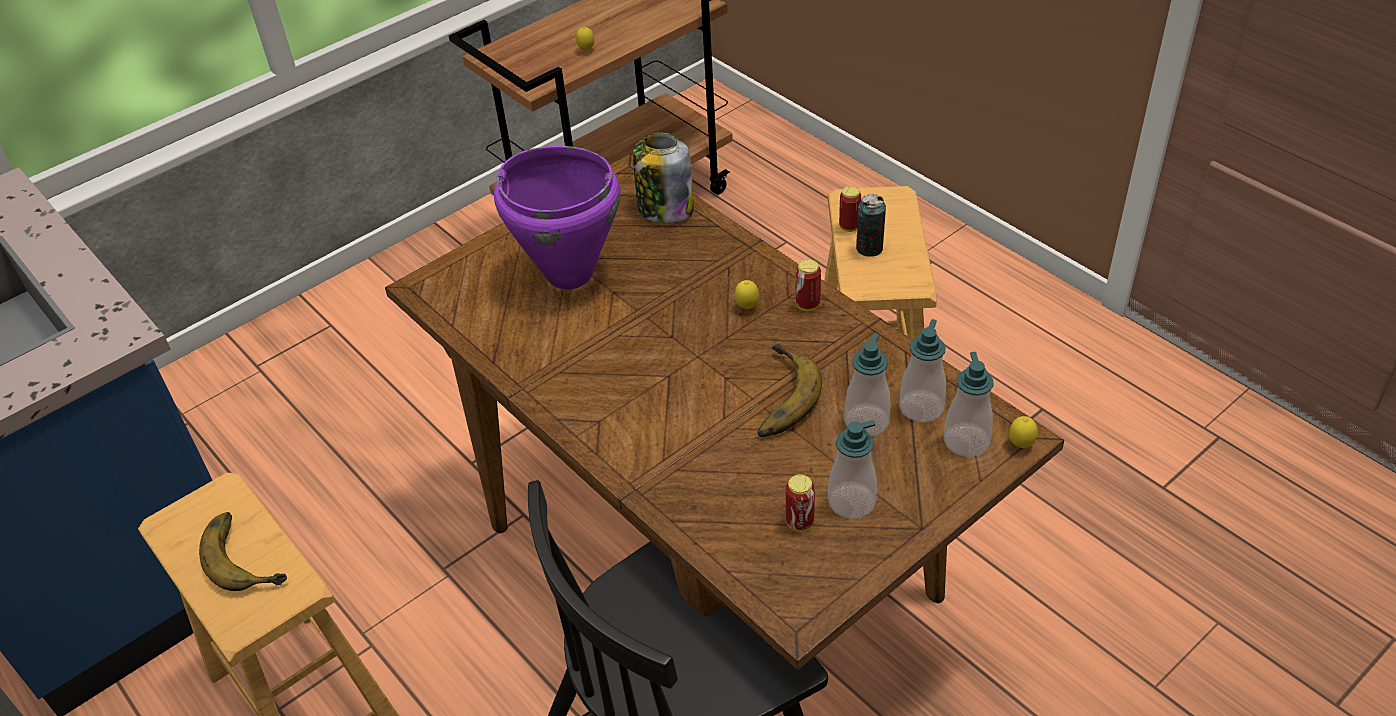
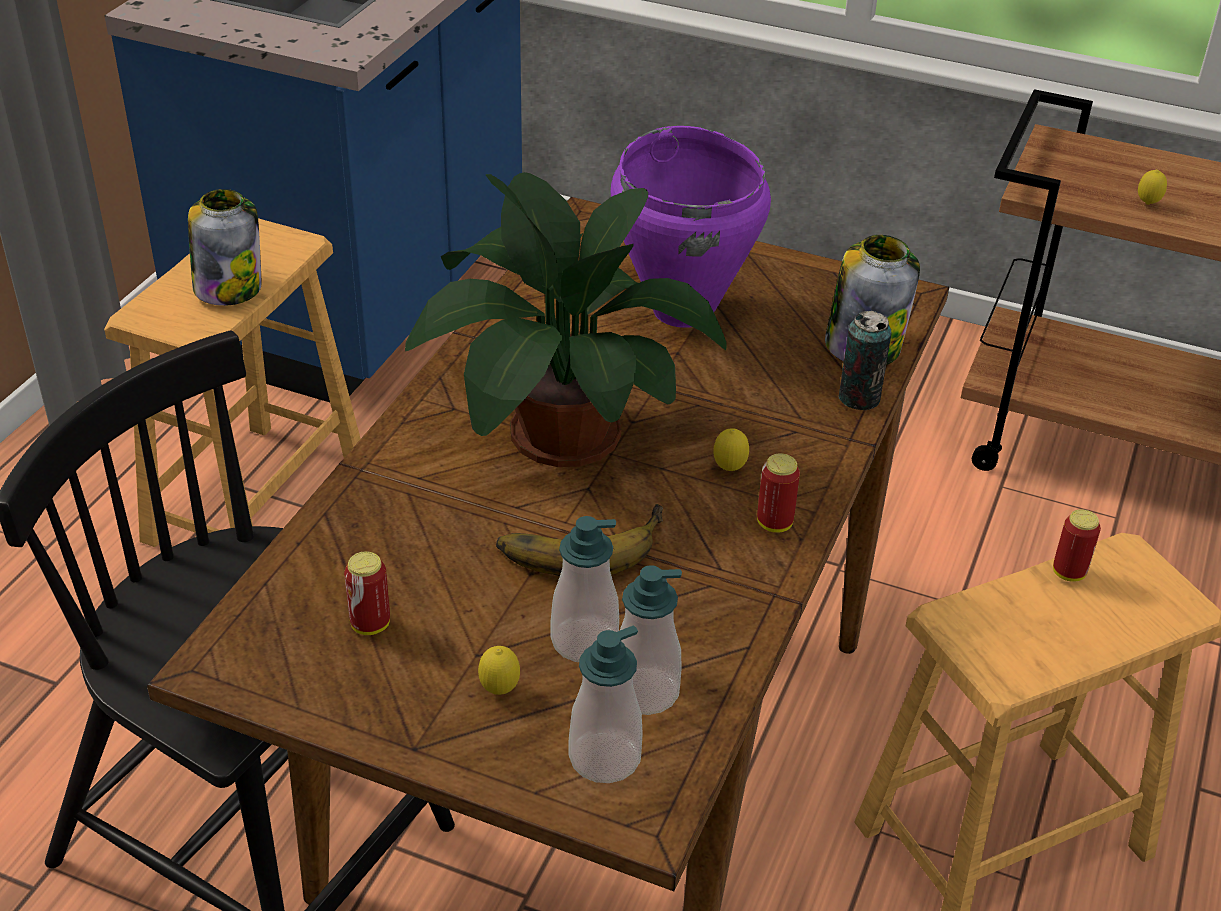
camera: 60 degrees right, 5 degrees down
banana [199,512,287,591] -> jar [188,189,262,306]
soap dispenser [828,420,877,519] -> none
can [856,194,886,257] -> can moved to [838,311,891,410]
lemon [1009,416,1038,448] -> lemon moved to [478,646,520,695]
none -> potted plant [405,172,727,467]

